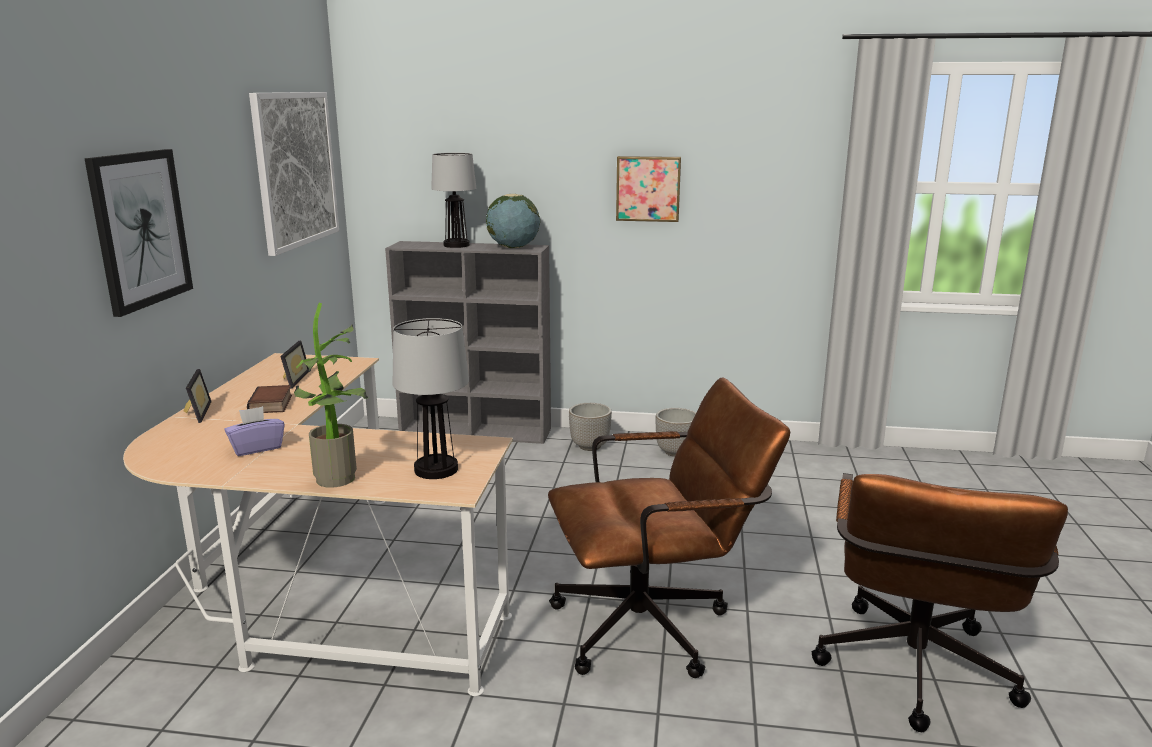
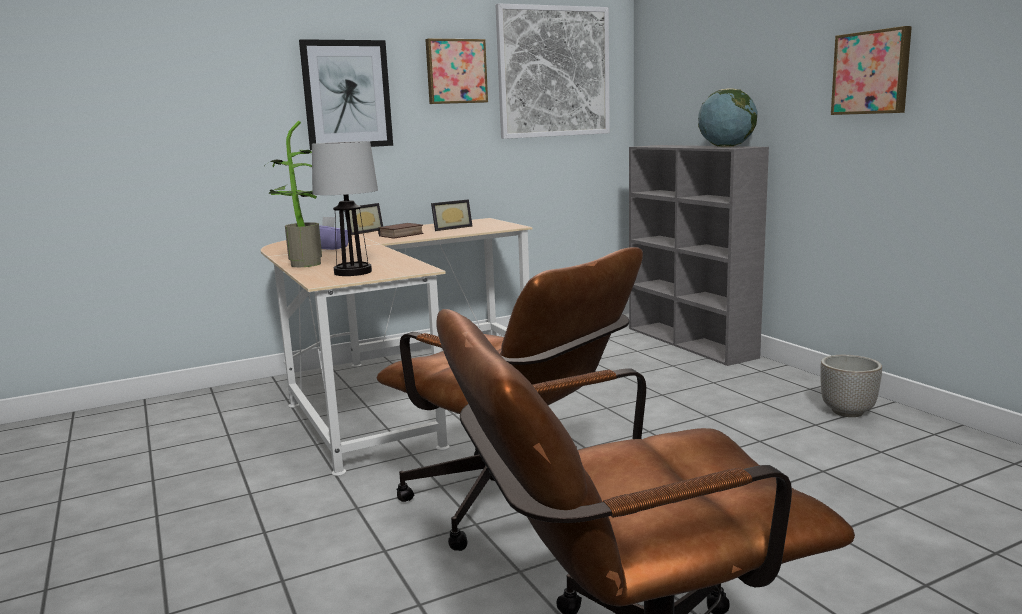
camera: 55 degrees right, 5 degrees down
table lamp [431,153,476,248] -> none
planter [569,403,612,451] -> none
none -> picture [425,38,488,104]

